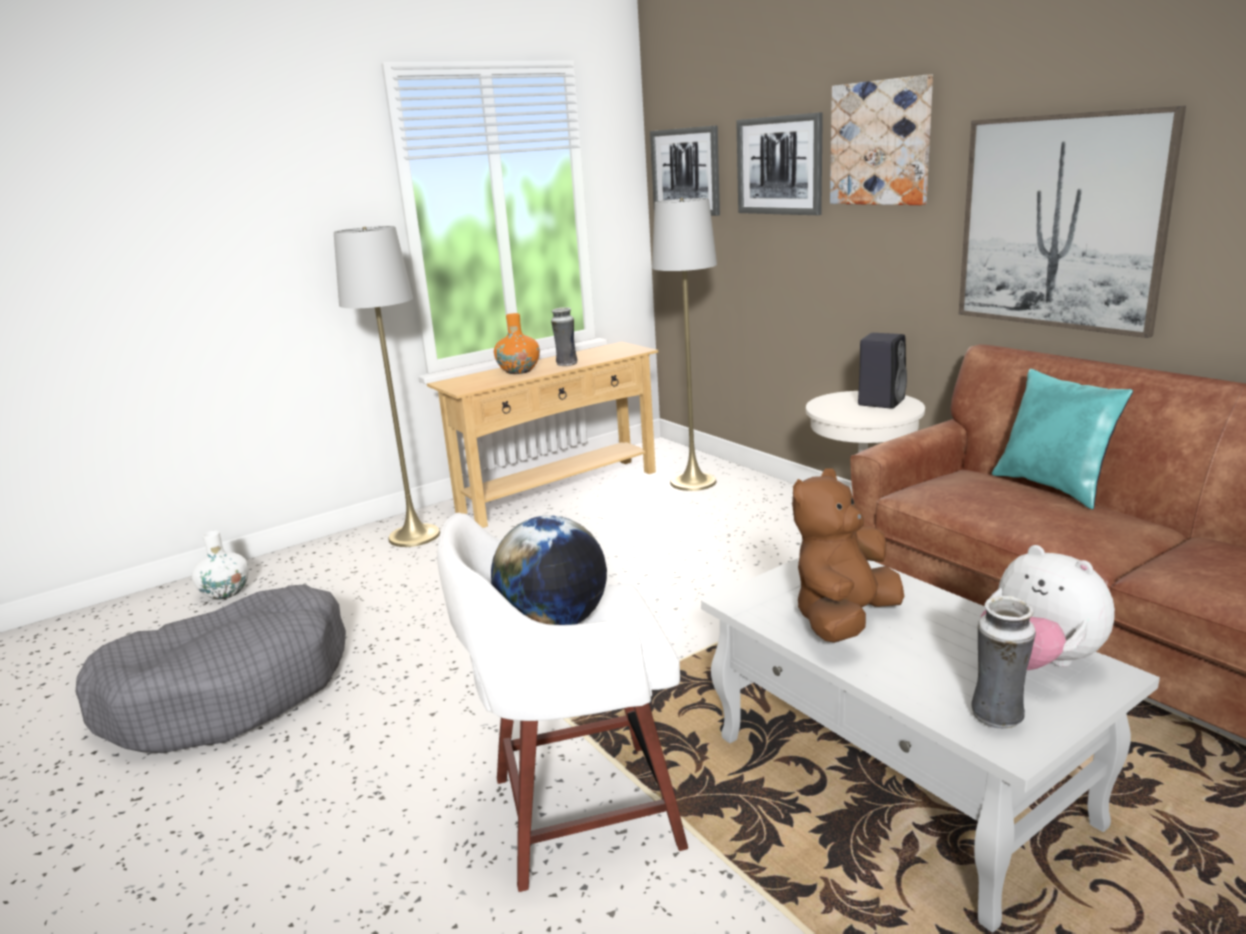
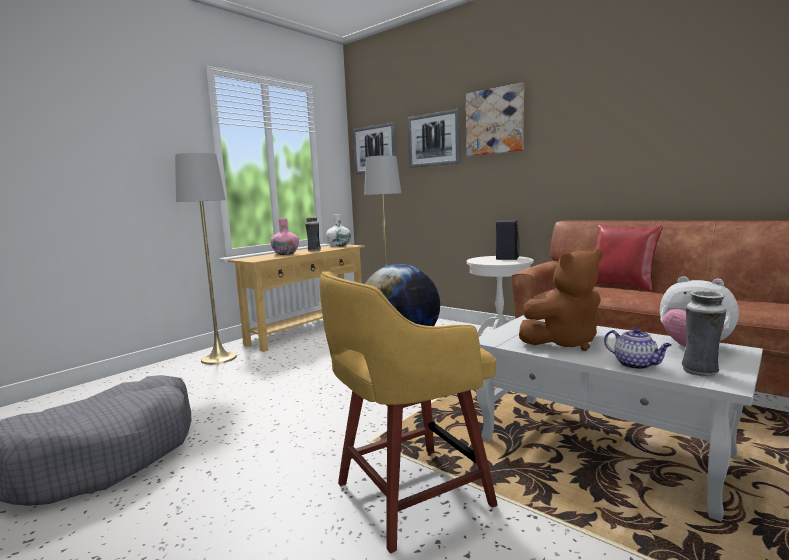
camera: 15 degrees left, 10 degrees down
white vase [192,530,249,600] -> white vase moved to [326,214,351,247]
white stool [437,513,688,892] -> yellow stool [319,271,498,553]
orange vase [494,313,540,374] -> pink vase [270,219,299,255]
brown plush toy [792,468,904,643] -> brown plush toy turned 135 degrees counterclockwise [519,249,603,351]
picture [959,106,1186,338] -> none
turquoise pillow [992,369,1133,509] -> red pillow [596,225,663,292]
none -> teapot [604,328,672,369]

